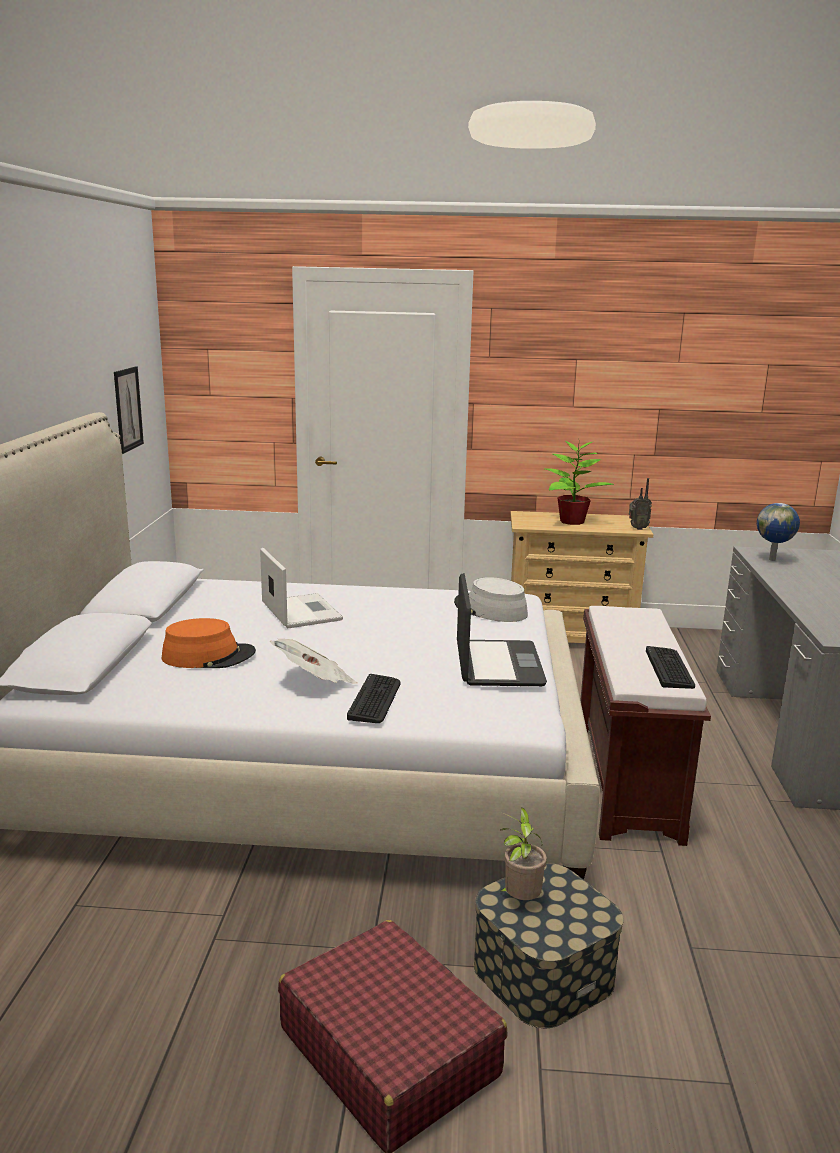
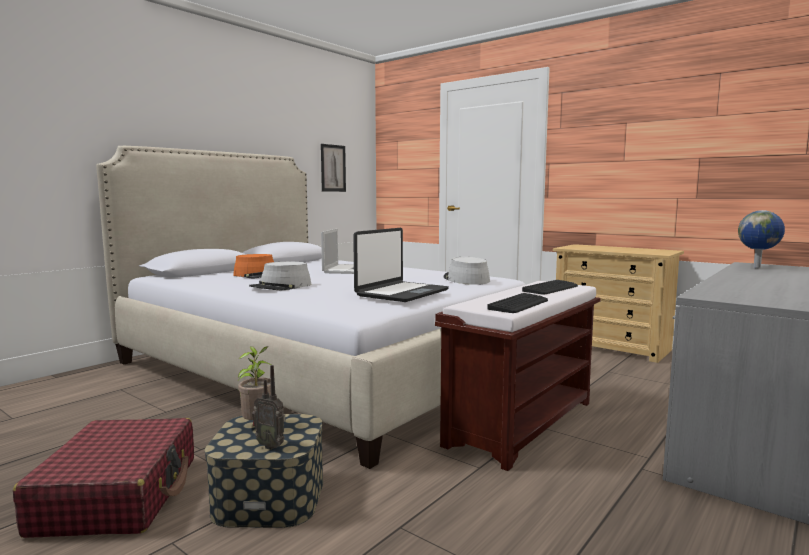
camera: 35 degrees right, 10 degrees down
newspaper [270,639,358,684] -> grey hat [249,262,311,290]
keyboard [347,674,401,723] -> keyboard moved to [522,280,578,295]
potted plant [545,441,614,525] -> none
radio [629,478,652,530] -> radio moved to [252,365,285,450]

